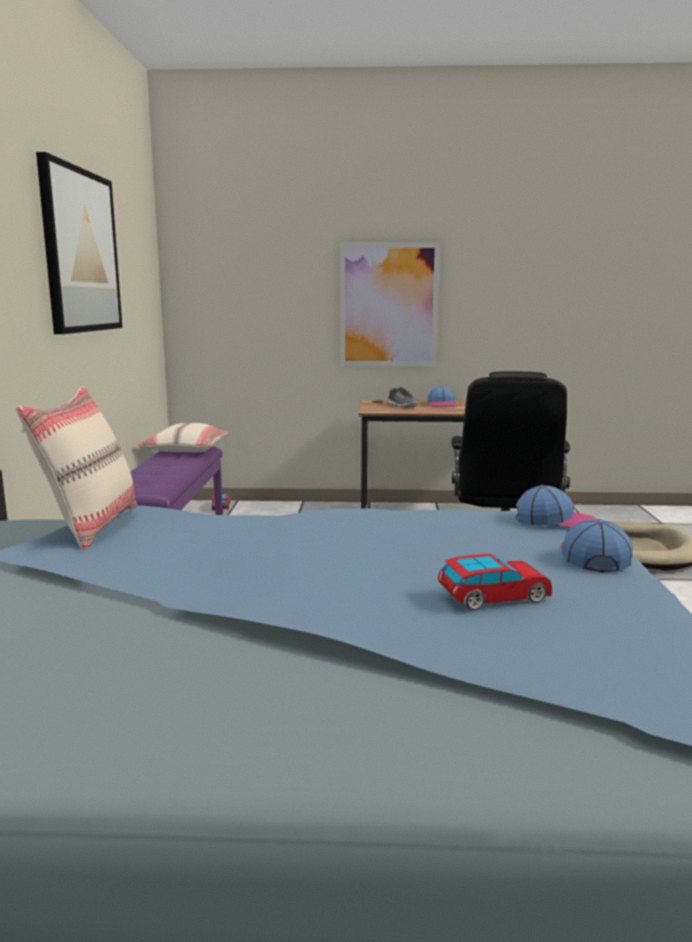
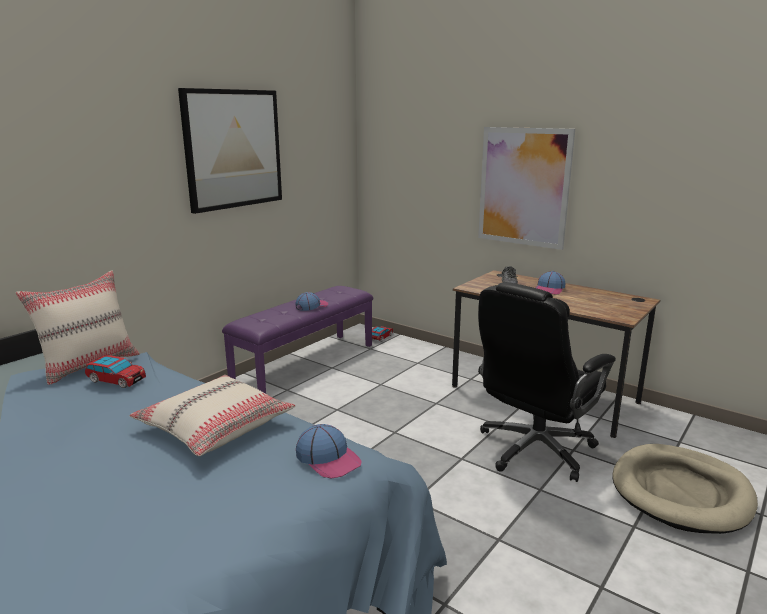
camera: 35 degrees right, 5 degrees up
beige pillow [138,423,228,453] -> beige pillow moved to [129,375,295,456]
toy car [438,554,552,610] -> toy car moved to [85,355,146,388]
cap [560,519,633,573] -> cap moved to [295,292,328,311]

